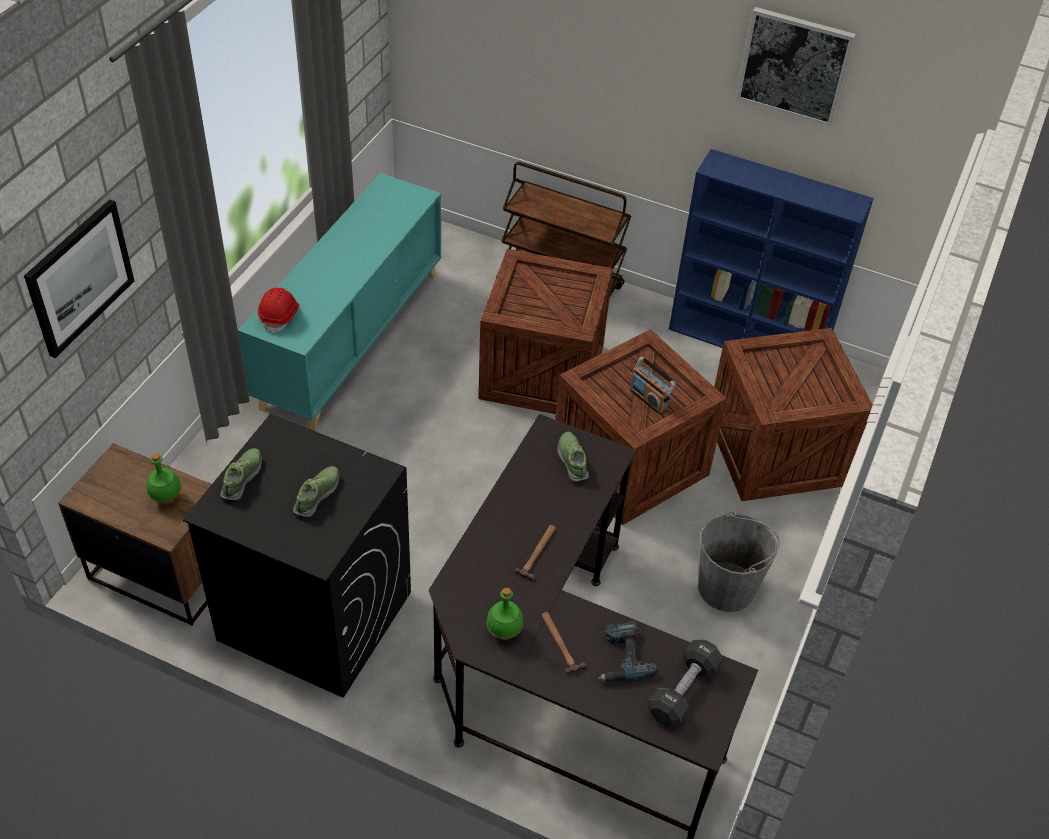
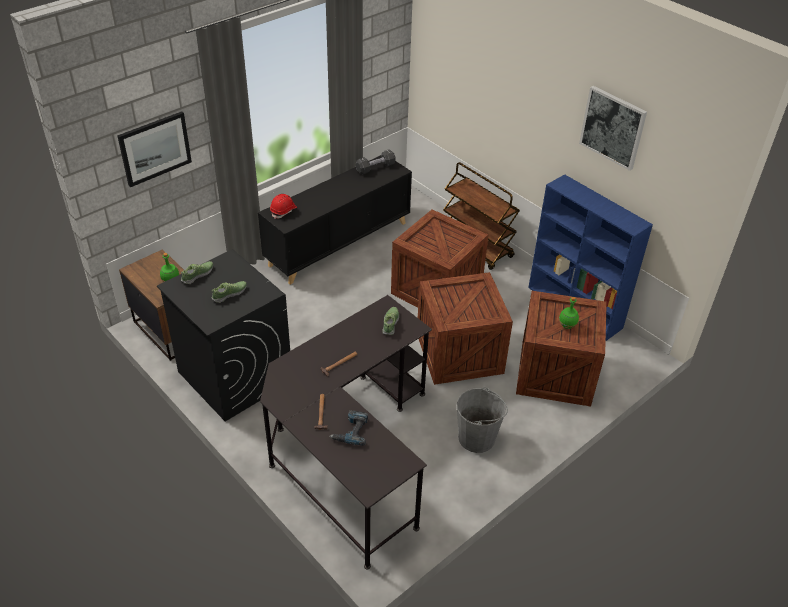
camera: 25 degrees right, 5 degrees down
turquoise cabinet [238,173,442,431] -> black cabinet [258,155,412,285]
green bottle [486,588,523,640] -> green bottle moved to [559,297,579,329]
radio [630,357,676,415] -> none
black dumbbell [648,640,723,726] -> black dumbbell moved to [356,149,395,175]

